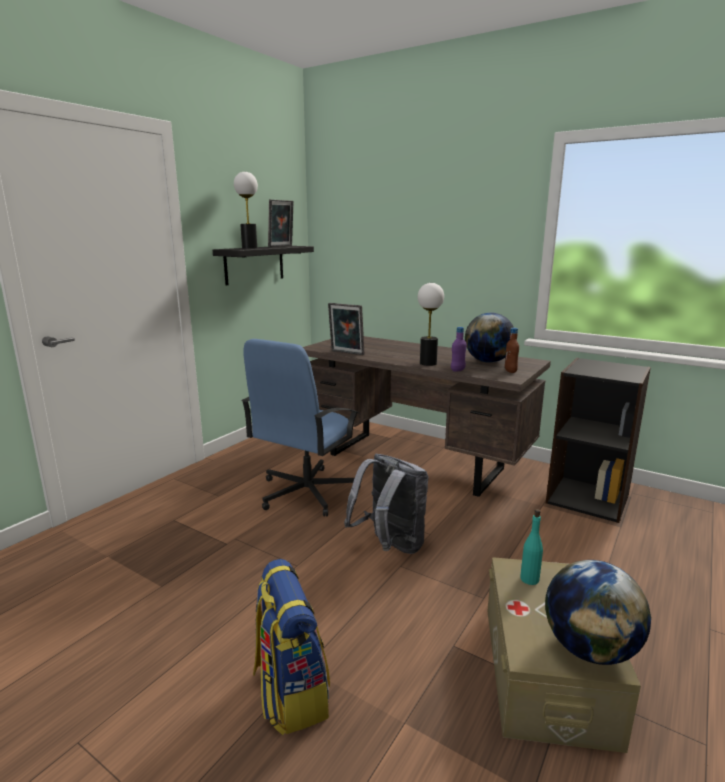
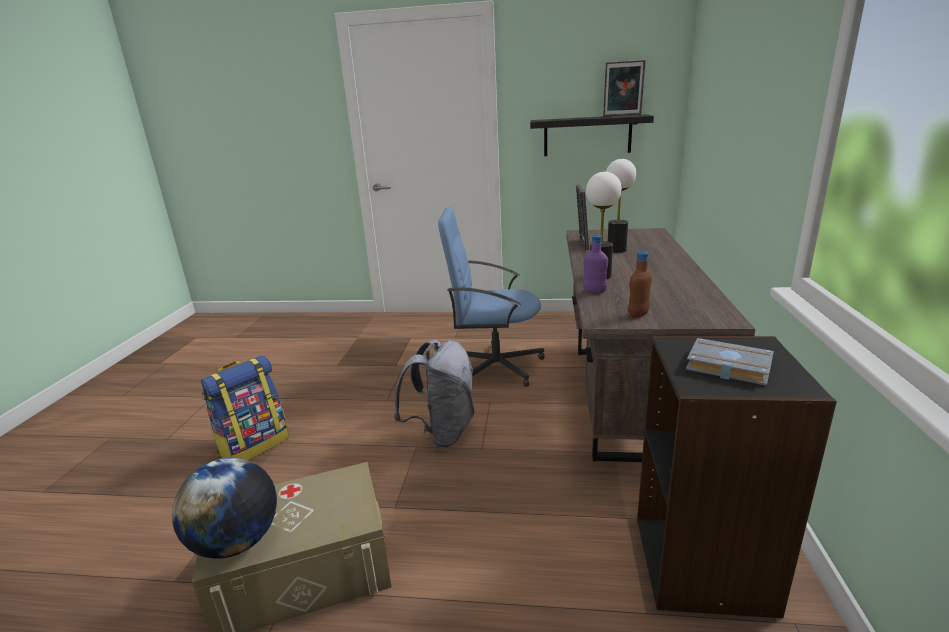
camera: 65 degrees right, 5 degrees up
table lamp [234,172,258,249] -> table lamp moved to [606,159,636,253]
globe [465,313,514,363] -> none
turquoise bottle [520,509,543,585] -> none
none -> grey book [686,338,774,386]

